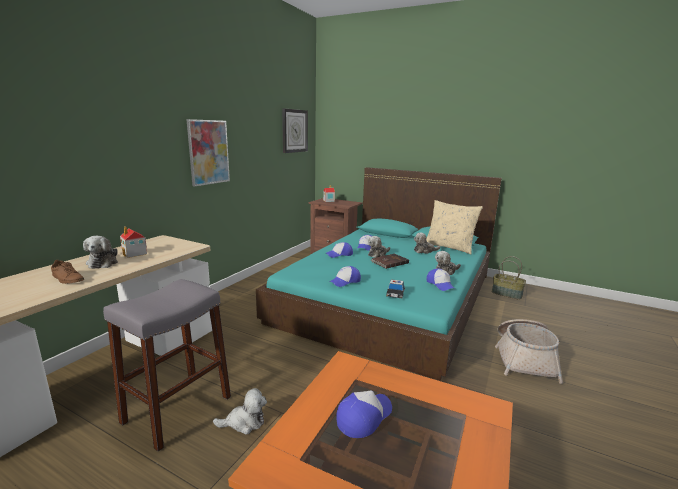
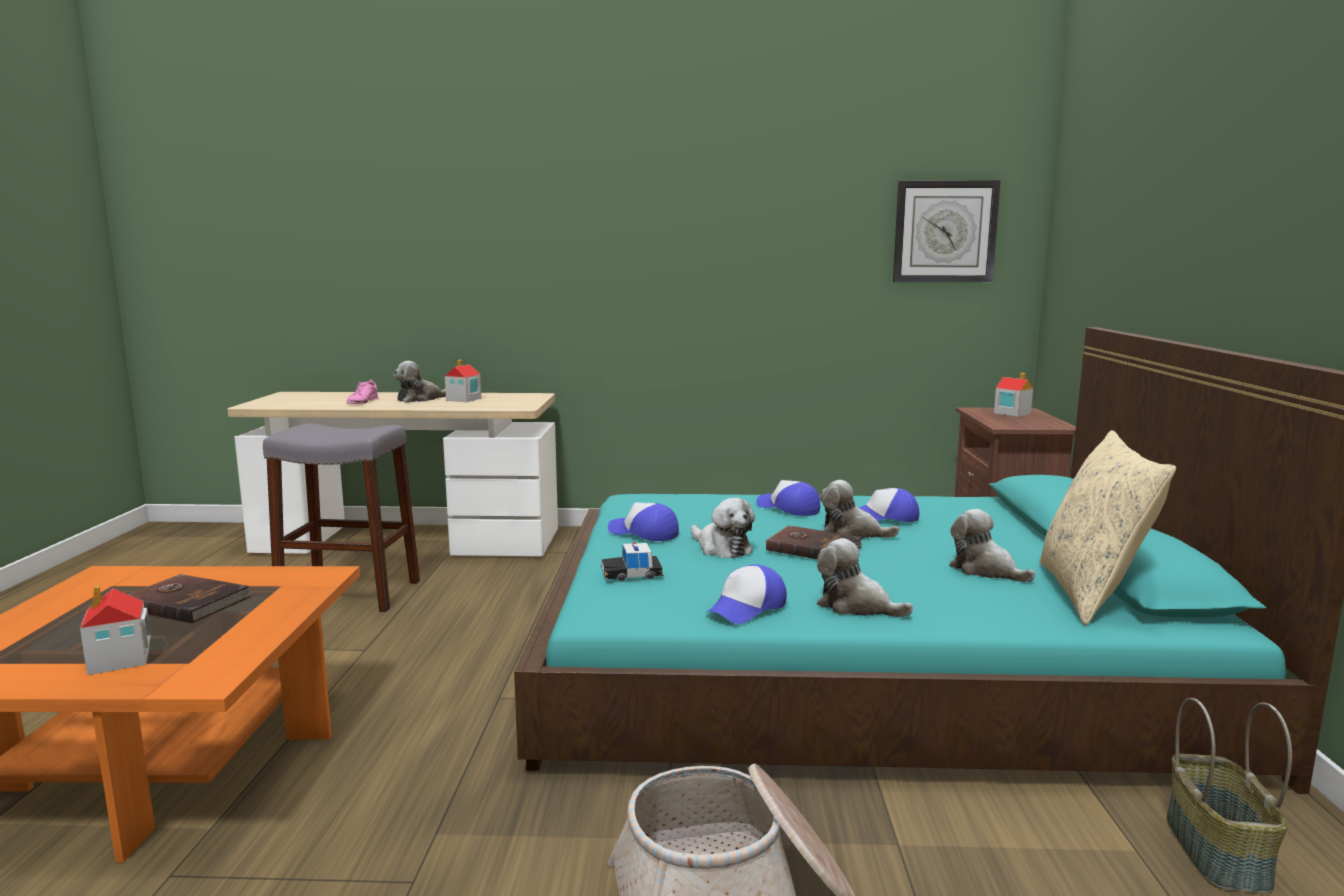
camera: 65 degrees right, 5 degrees down
brown shoe [51,260,84,284] -> pink shoe [346,380,378,404]
picture [186,119,230,187] -> none
plush toy [213,388,267,435] -> plush toy moved to [691,498,755,558]
cap [336,391,392,438] -> brown book [128,574,251,623]
none -> toy house [80,585,151,675]

